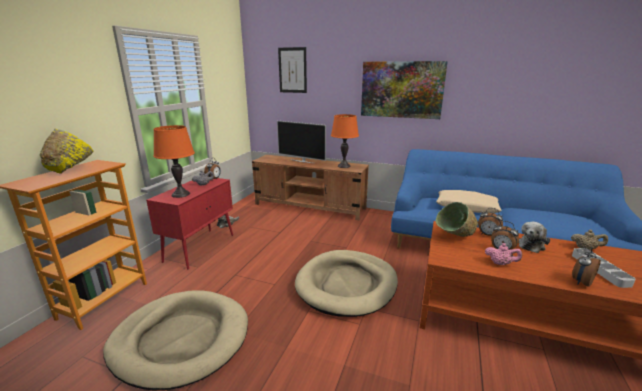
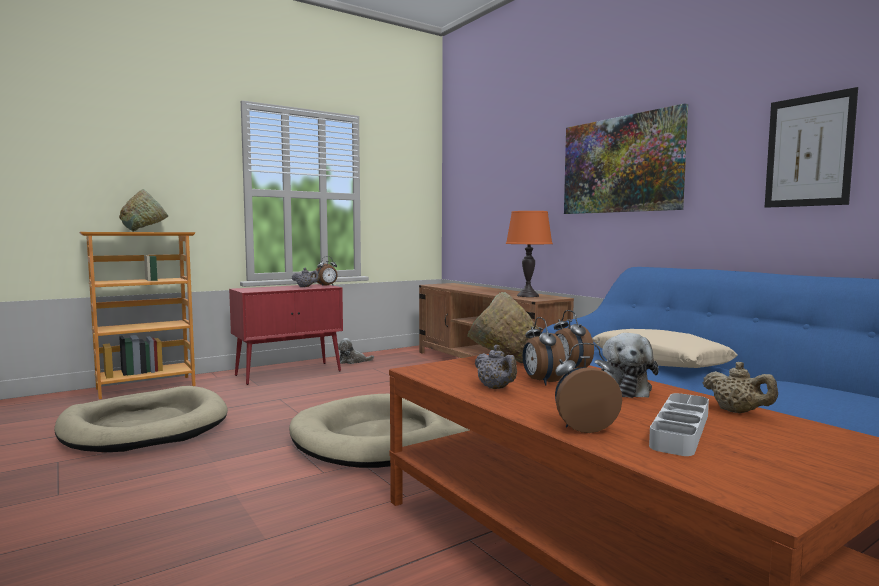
camera: 35 degrees right, 15 degrees down
yellow bowl [40,129,94,174] -> green bowl [119,189,168,232]
orange table lamp [153,125,195,198] -> none
television [277,121,326,163] -> none
picture [278,47,307,93] -> picture moved to [765,87,858,208]
pink teapot [485,243,522,265] -> grey teapot [475,345,517,389]
plush toy [518,222,550,253] -> plush toy turned 75 degrees counterclockwise [602,333,659,398]

